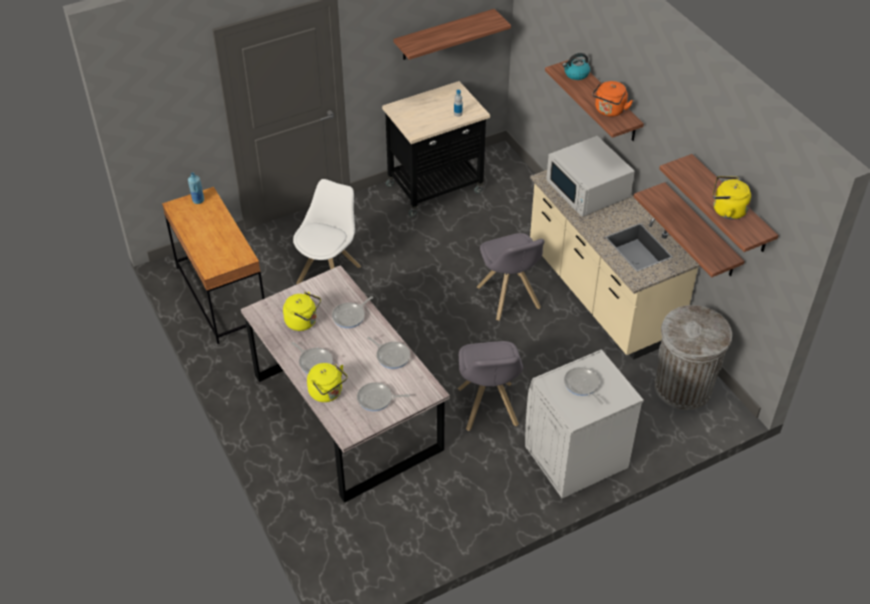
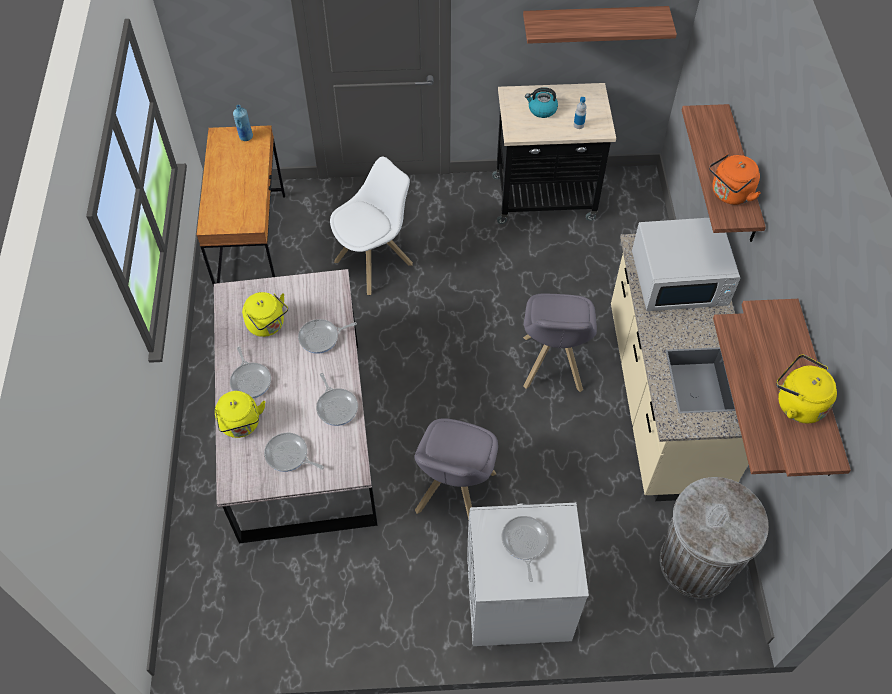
camera: 25 degrees right, 10 degrees up
white microwave [546,136,635,217] -> white microwave turned 90 degrees counterclockwise [632,218,740,311]
kettle [562,53,590,80] -> kettle moved to [525,87,558,118]

